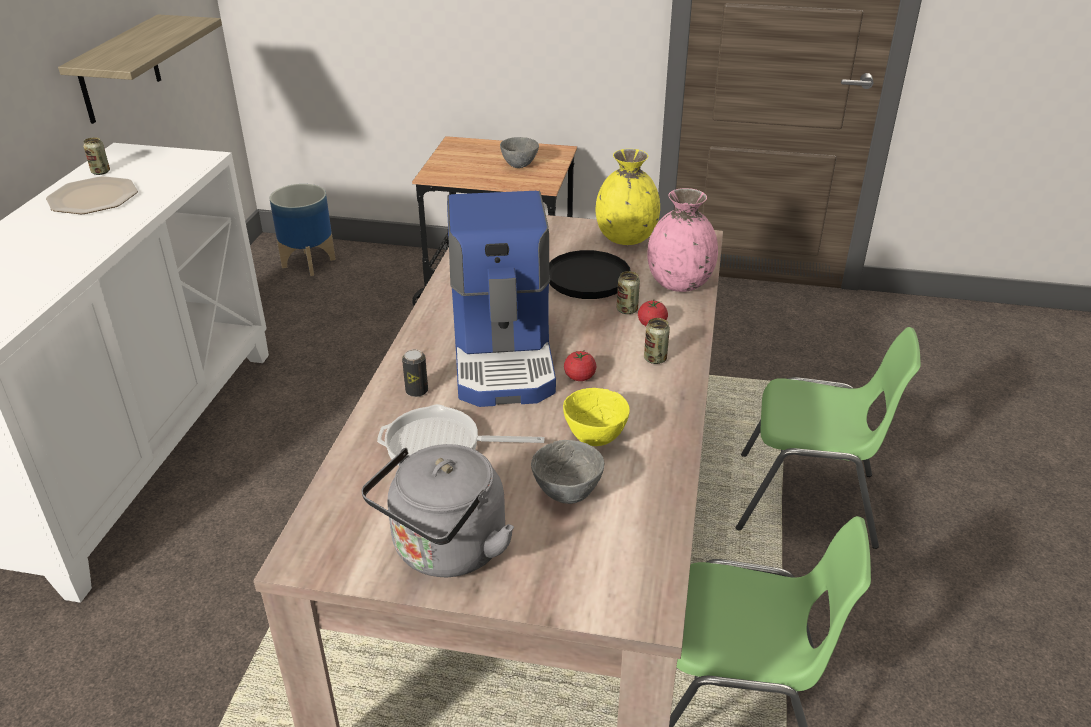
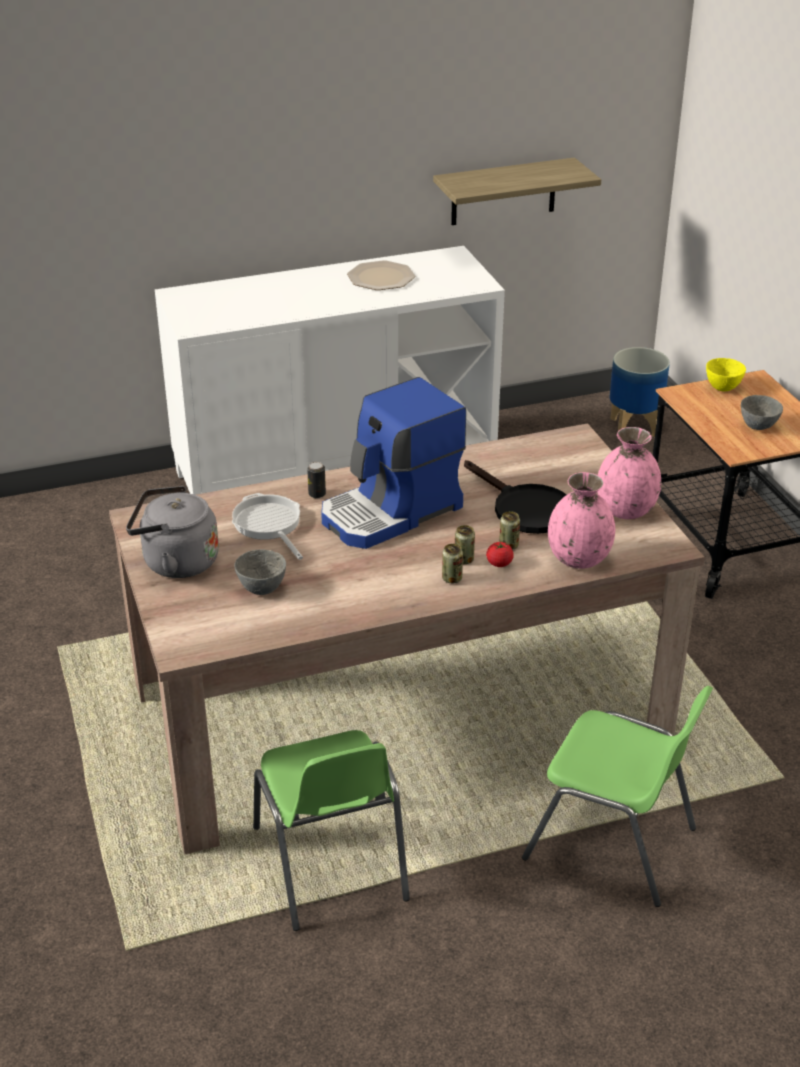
camera: 60 degrees right, 0 degrees up
can [83,137,110,175] -> can moved to [455,525,475,564]
yellow bowl [563,388,630,446] -> yellow bowl moved to [706,358,746,391]
tomato [564,351,596,381] -> none
yellow vase [596,149,660,245] -> pink vase [597,427,661,519]
green chair [736,327,921,549] -> green chair turned 45 degrees counterclockwise [522,686,713,907]

